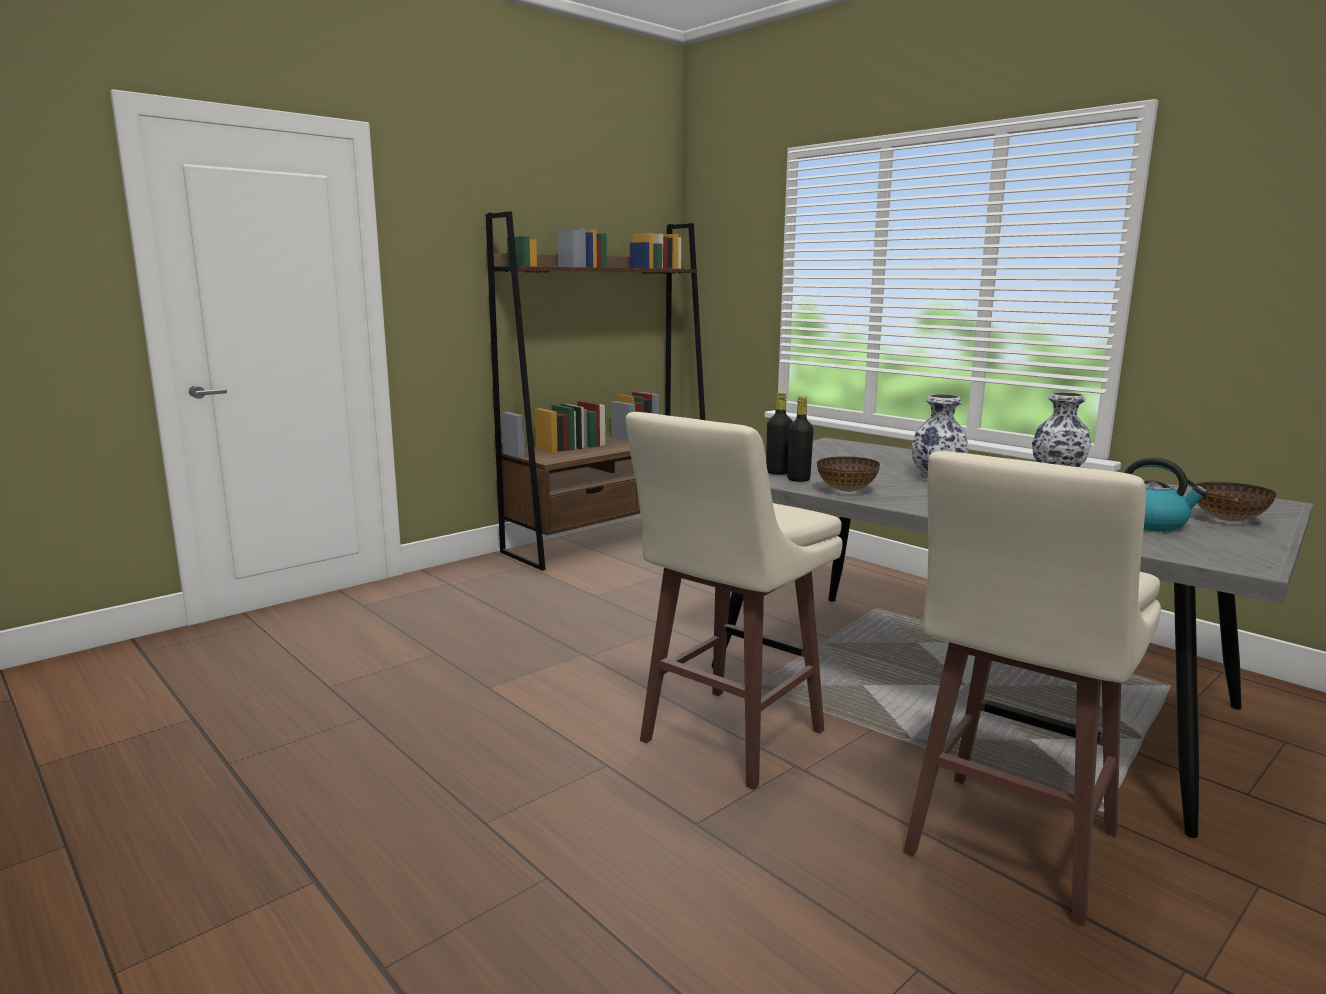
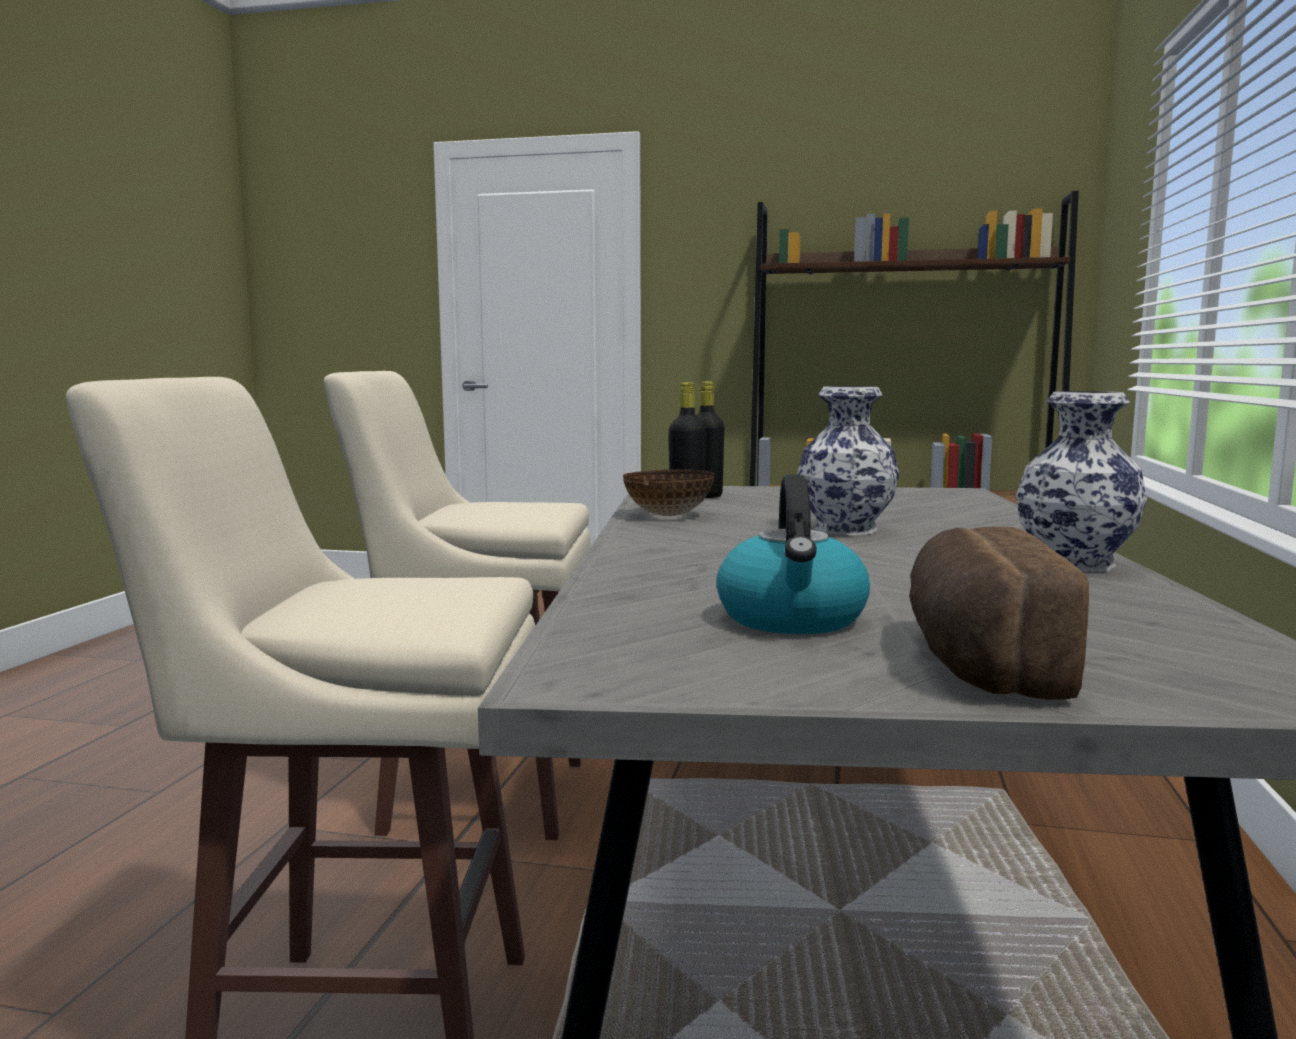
camera: 55 degrees right, 5 degrees down
bowl [1192,482,1277,522] -> bread [909,527,1089,700]

